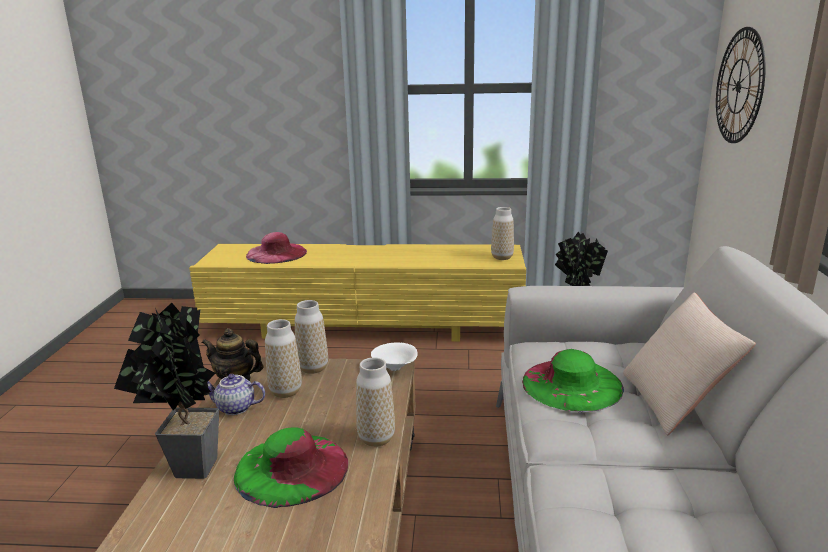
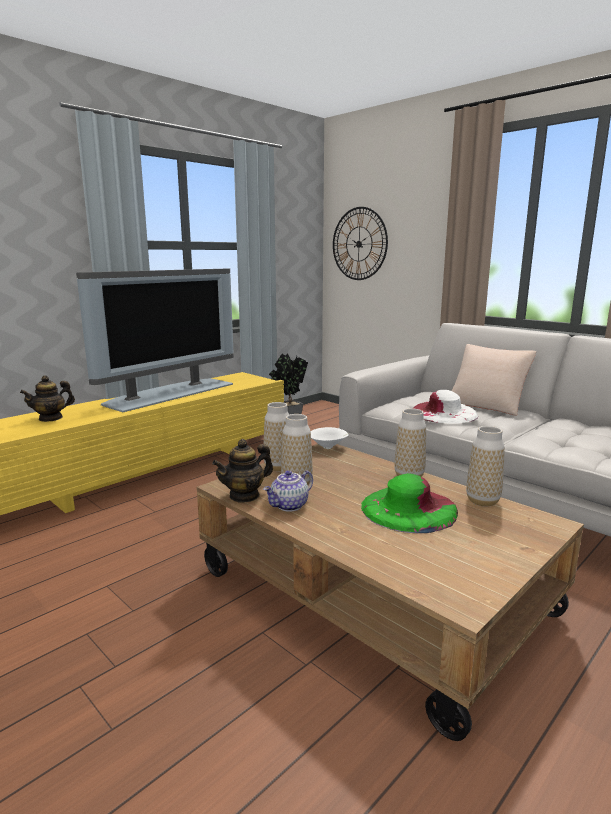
camera: 50 degrees left, 5 degrees down
potted plant [114,303,219,479] -> none
pink hat [246,232,307,264] -> teapot [20,375,75,422]
vase [491,207,514,260] -> vase moved to [466,426,505,506]
green hat [522,349,624,412] -> white hat [413,390,478,423]
none -> television [76,269,234,412]

